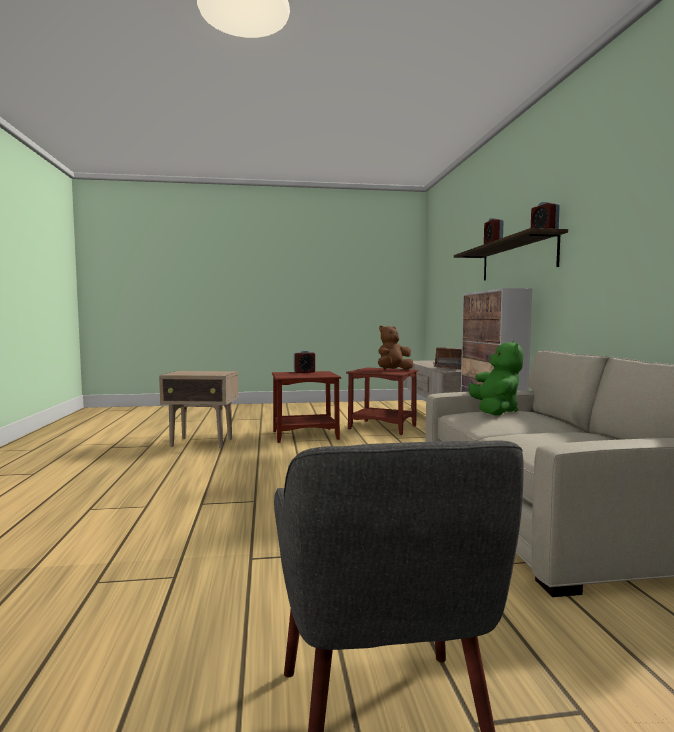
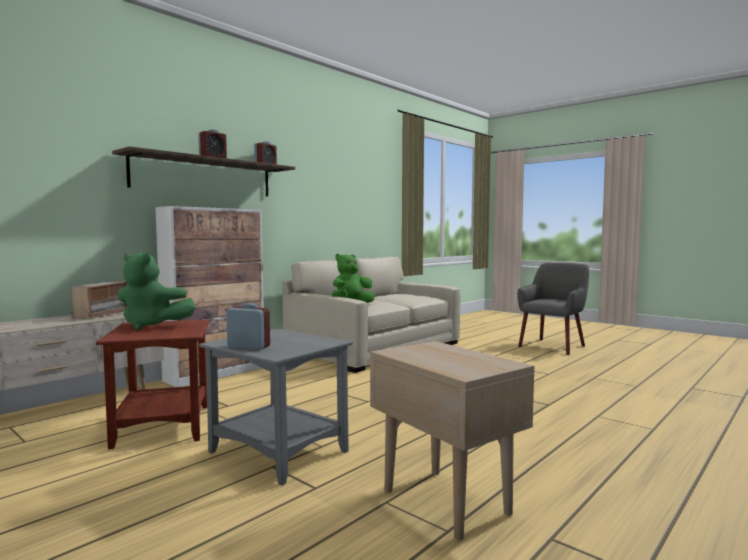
camera: 130 degrees left, 0 degrees up
brown side table [272,371,341,443] -> grey side table [199,329,353,485]
brown plush toy [378,326,413,370] -> green plush toy [118,252,195,331]

